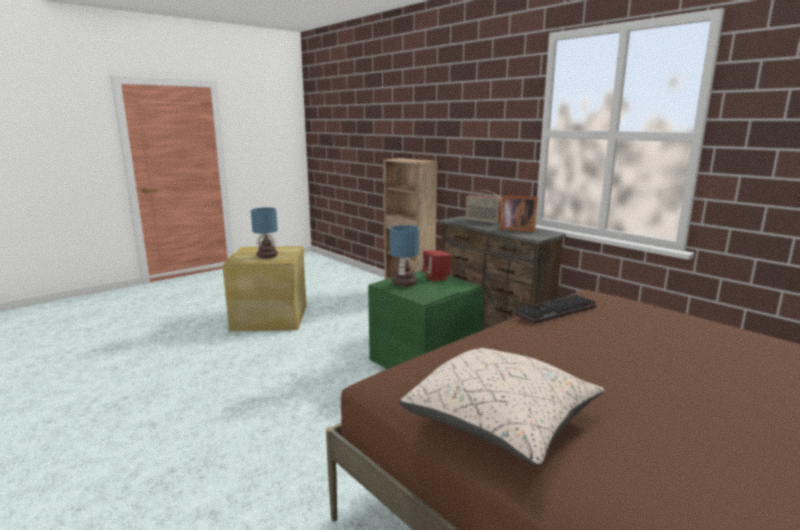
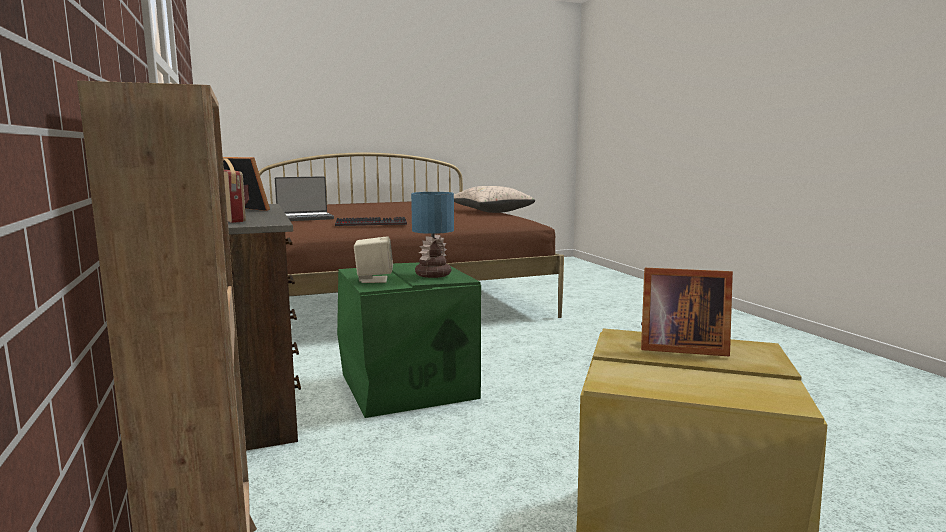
camera: 160 degrees left, 5 degrees down
table lamp [251,207,278,258] -> picture frame [641,268,733,356]
red speaker [422,250,452,281] -> beige speaker [354,236,393,283]
none -> laptop [275,176,334,221]

